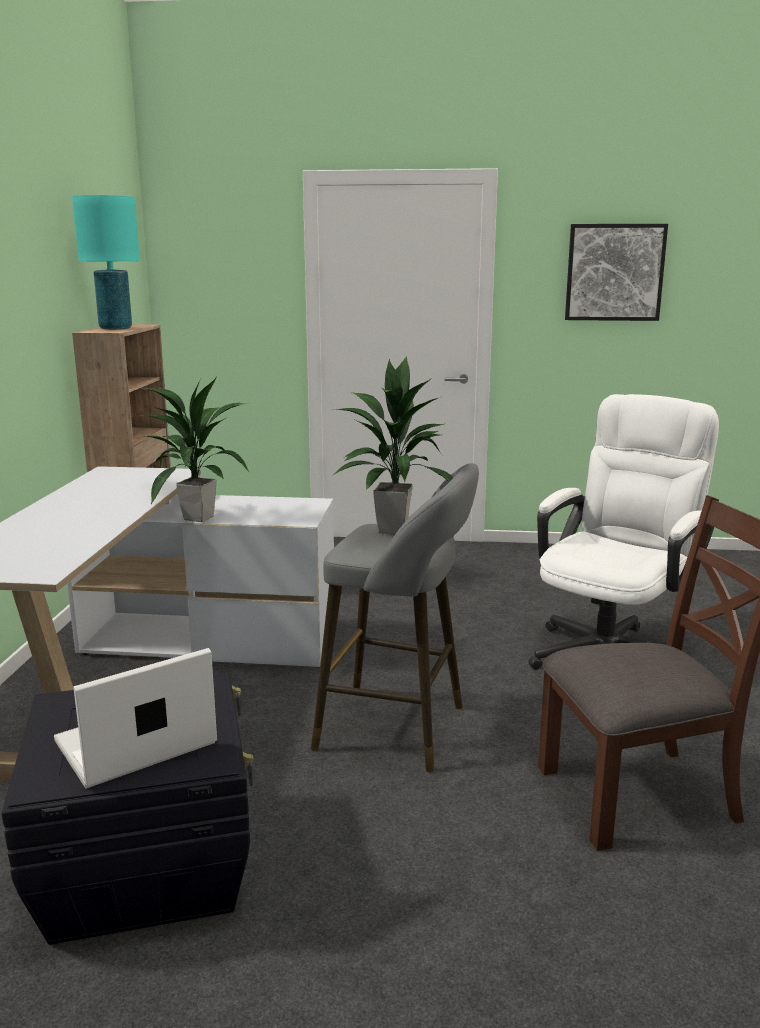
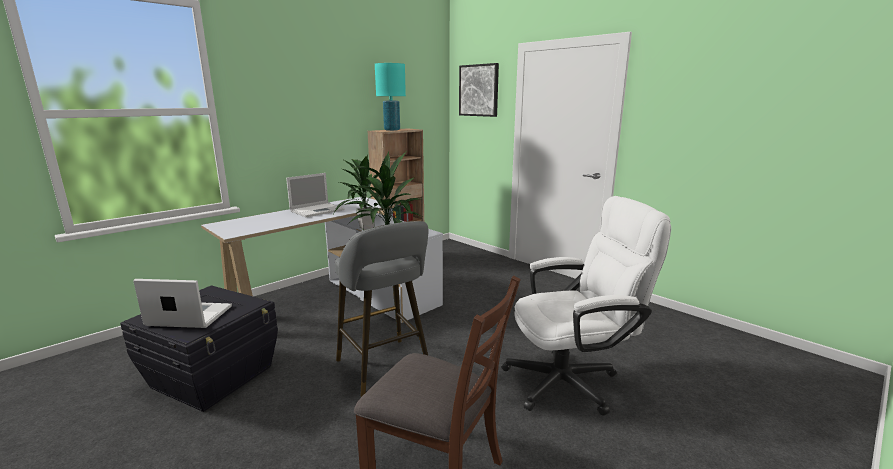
camera: 40 degrees right, 0 degrees up
picture [565,224,668,321] -> picture moved to [459,63,499,117]
none -> laptop [286,173,344,217]

